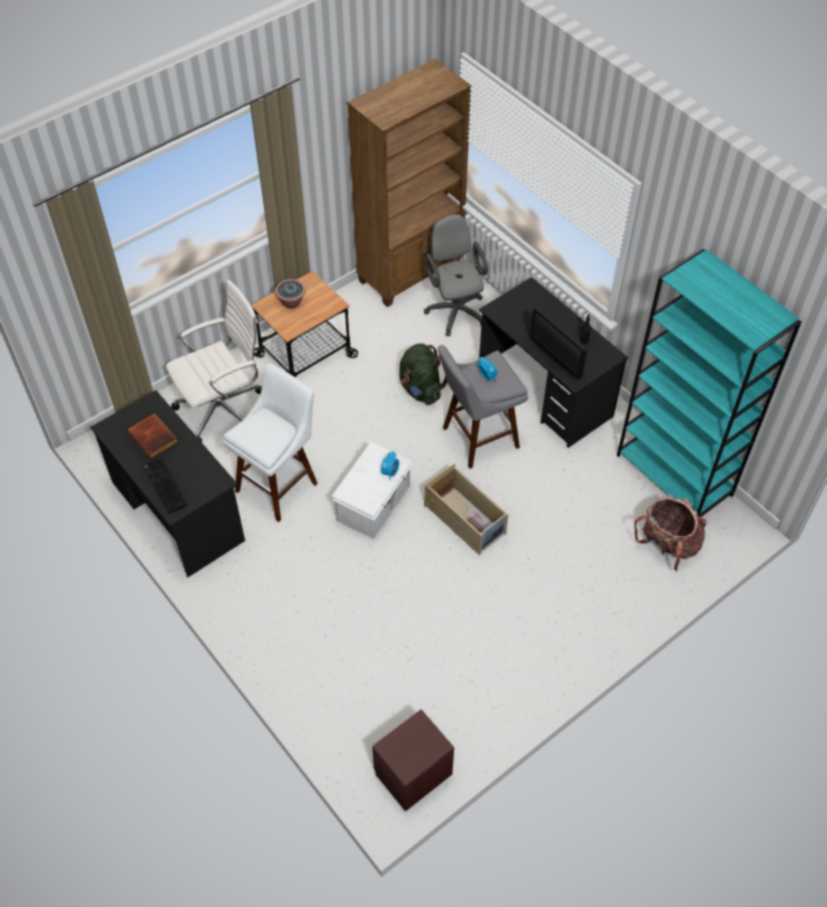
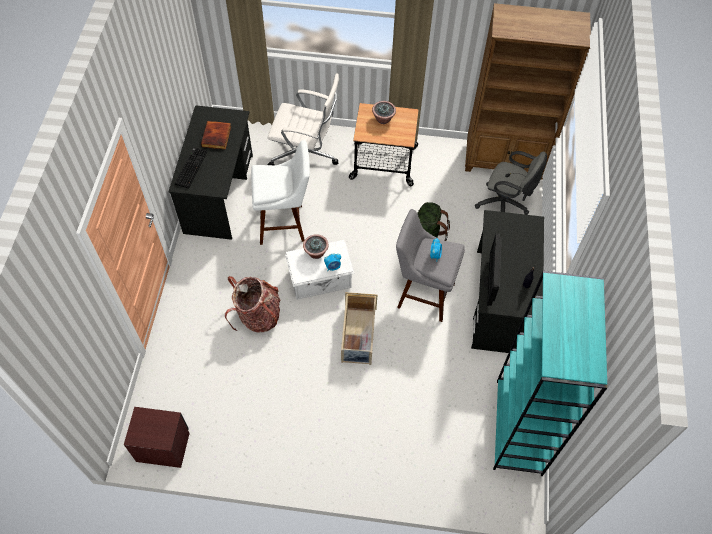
camera: 45 degrees right, 5 degrees up
grey office chair [424,214,488,337] -> grey office chair turned 90 degrees clockwise [475,151,547,215]
backpack [634,495,707,572] -> backpack moved to [225,276,280,332]
none -> potted plant [303,234,329,259]

